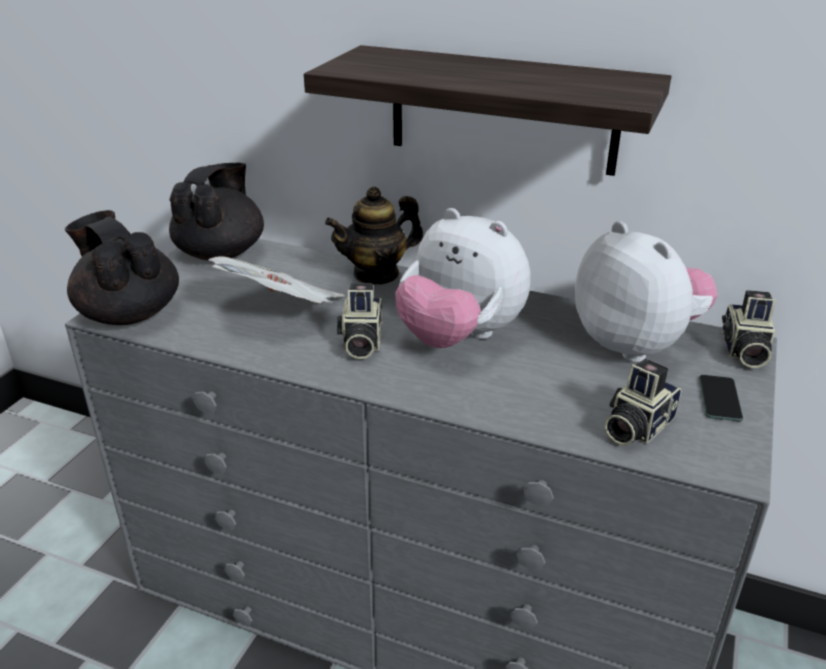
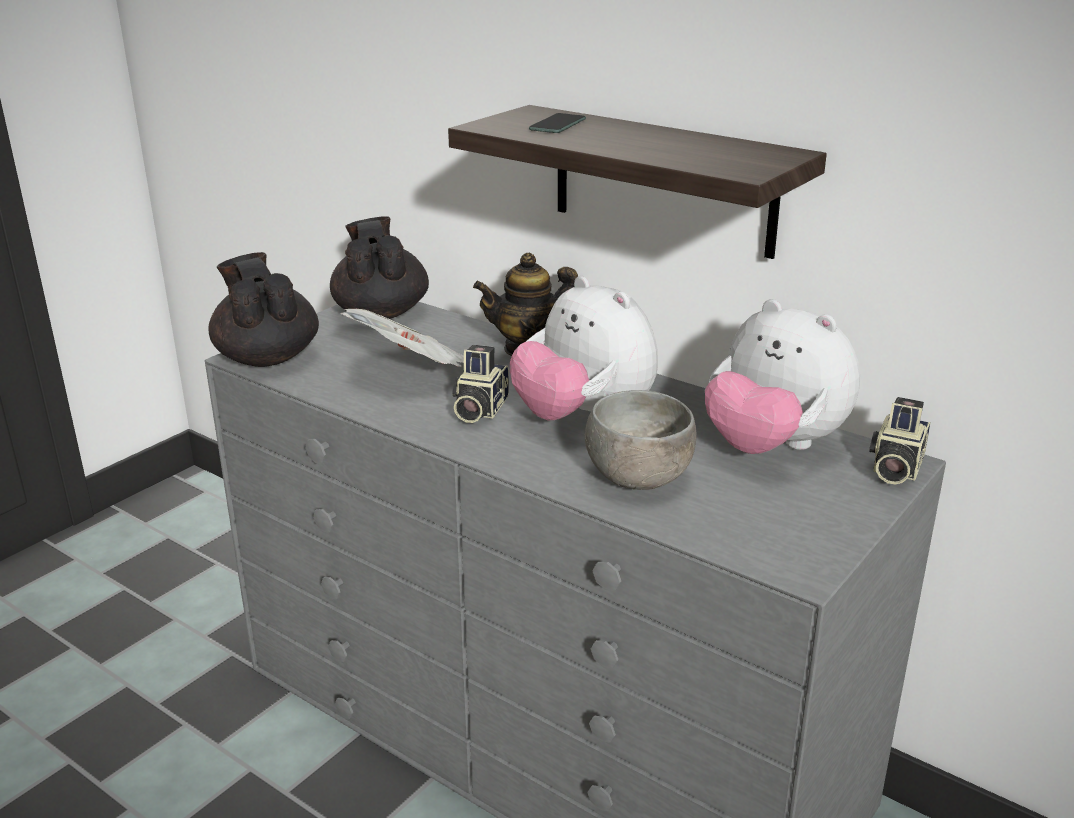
camera: 15 degrees right, 5 degrees down
black teapot [169,163,264,260] -> black teapot turned 45 degrees counterclockwise [330,216,429,319]
plush toy [575,221,717,363] -> plush toy turned 150 degrees clockwise [705,299,860,454]
camera [604,359,681,445] -> none
phone [699,375,743,421] -> phone moved to [529,113,586,133]
none -> grey bowl [585,390,696,490]

